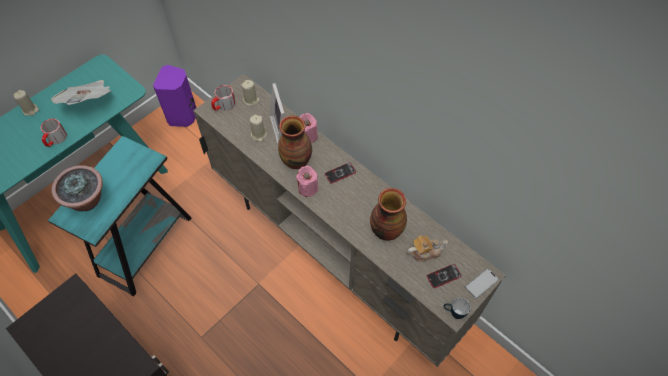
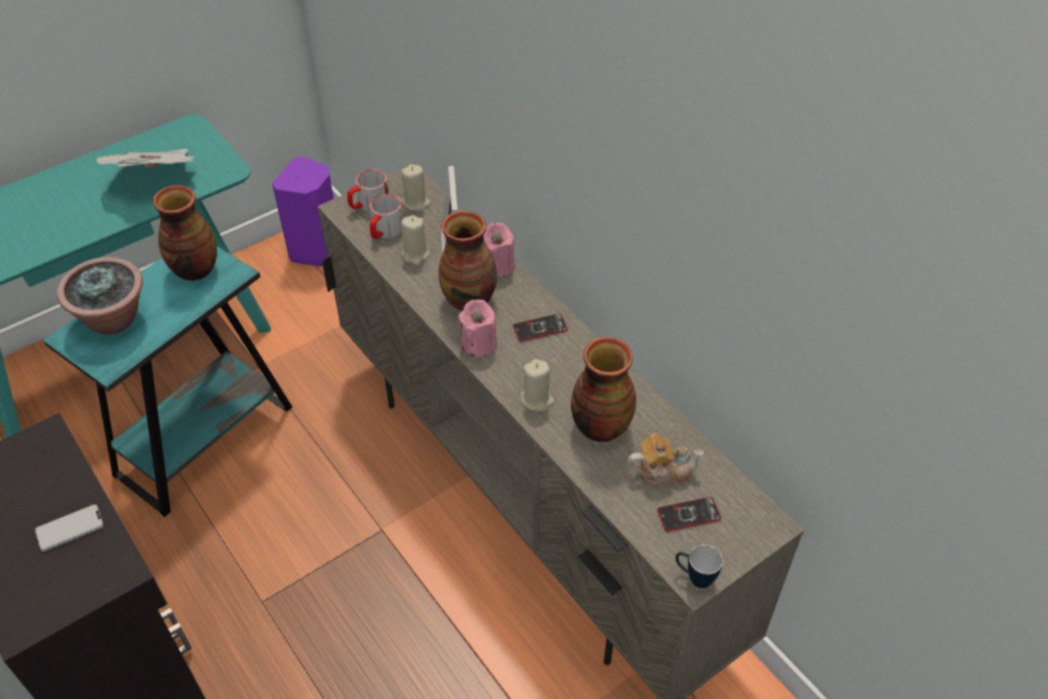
camera: 10 degrees right, 10 degrees down
beige candle [14,90,39,116] -> beige candle moved to [520,359,555,411]
mug [41,119,67,147] -> mug moved to [370,194,403,239]
phone [465,269,499,299] -> phone moved to [35,504,104,552]
none -> vase [153,185,217,281]

